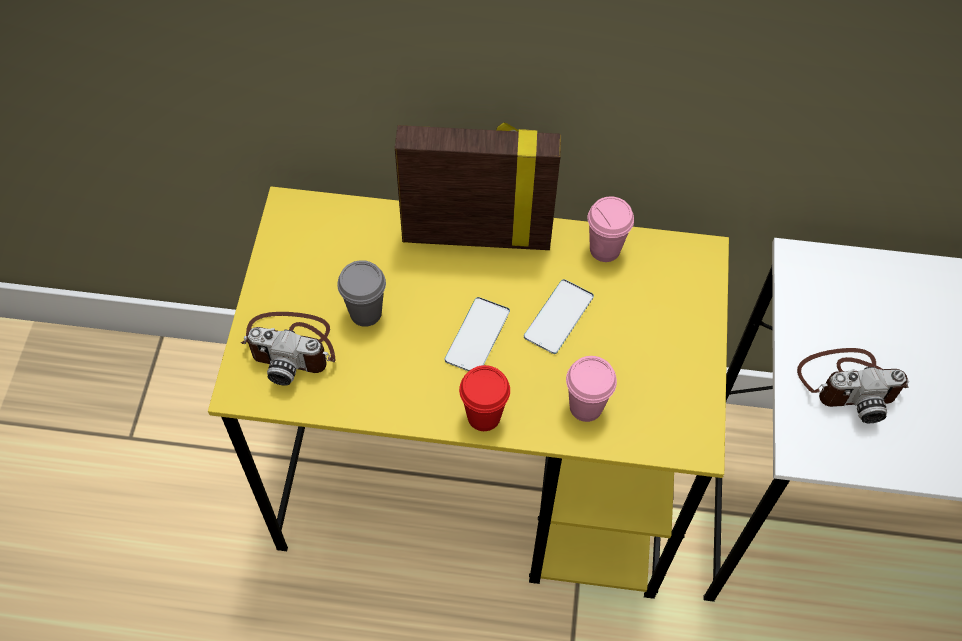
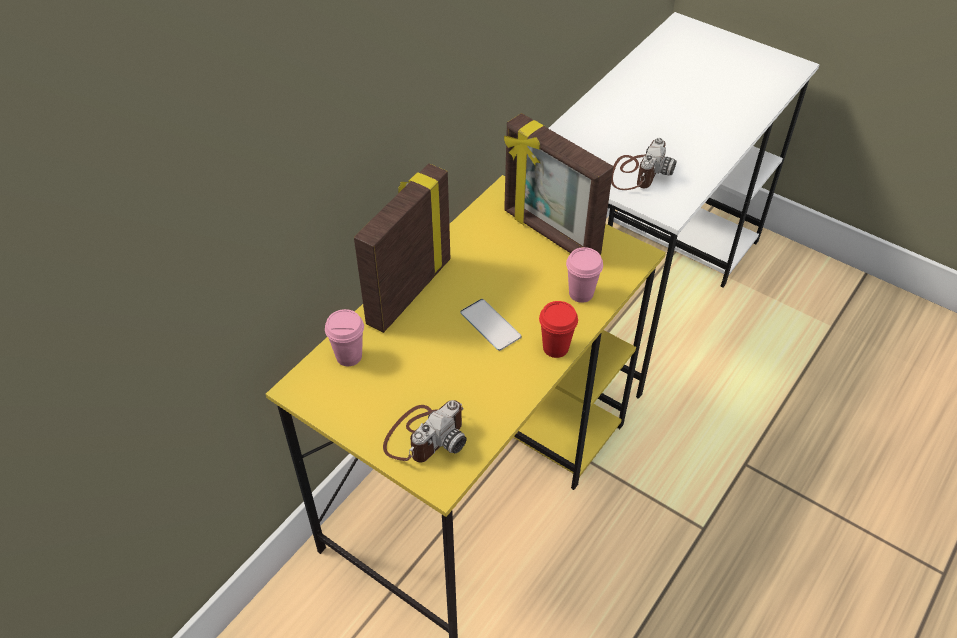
camera: 60 degrees left, 10 degrees down
grey cup [337,260,386,327] -> none
phone [524,279,594,354] -> none
pink cup [587,196,634,262] -> pink cup moved to [325,309,364,366]
none -> picture frame [504,113,613,255]

